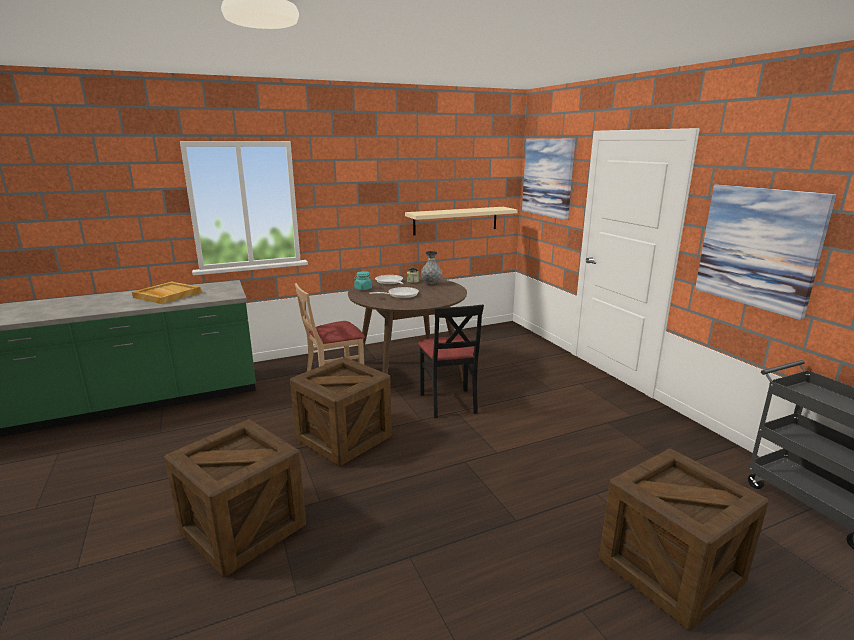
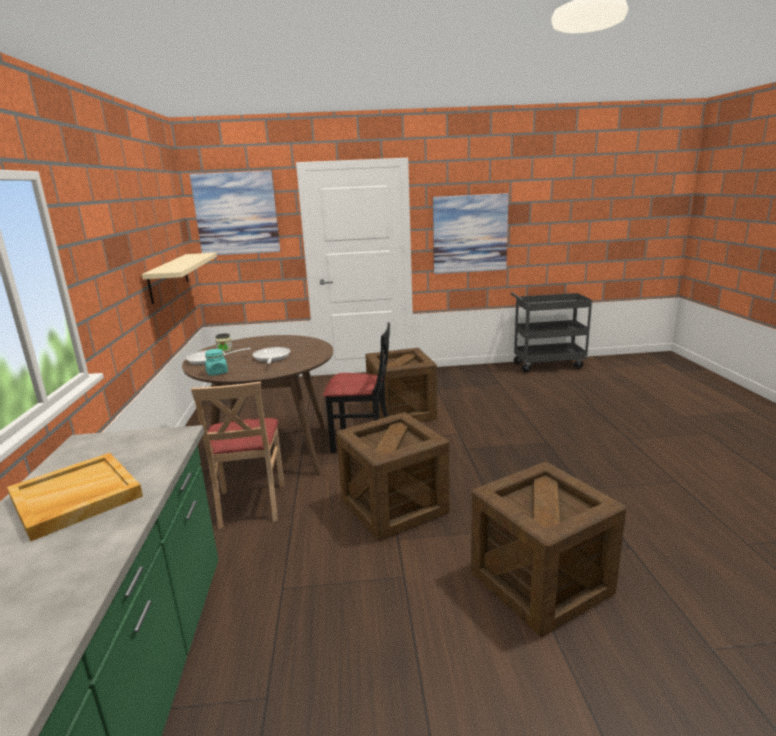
camera: 70 degrees left, 0 degrees up
grey vase [421,251,442,284] -> none
crate [599,448,769,631] -> crate moved to [365,348,437,422]

